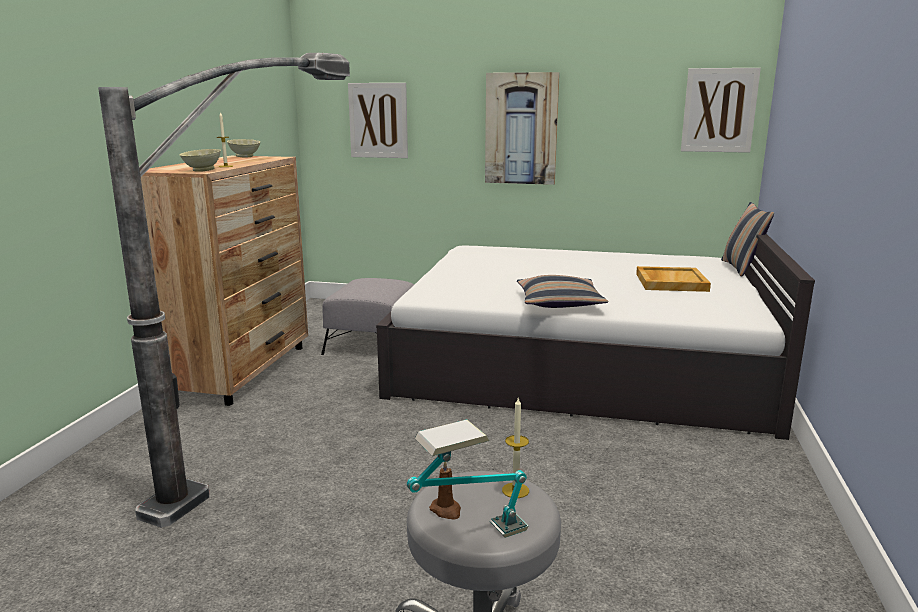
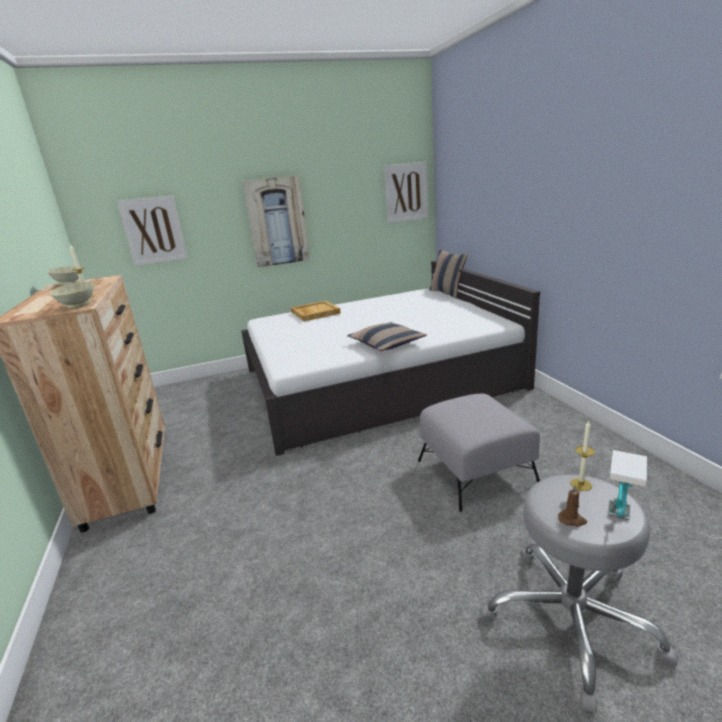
camera: 30 degrees left, 5 degrees up
floor lamp [98,53,350,528] -> none
grey ottoman [321,278,414,355] -> grey ottoman moved to [418,394,540,512]
beige tray [636,266,711,292] -> beige tray moved to [291,301,341,321]

